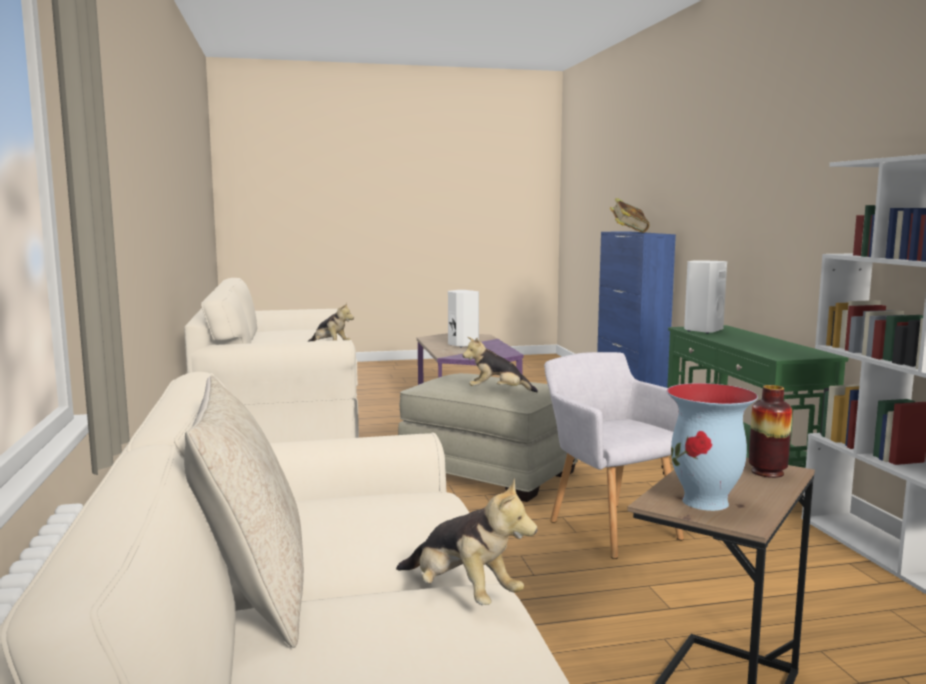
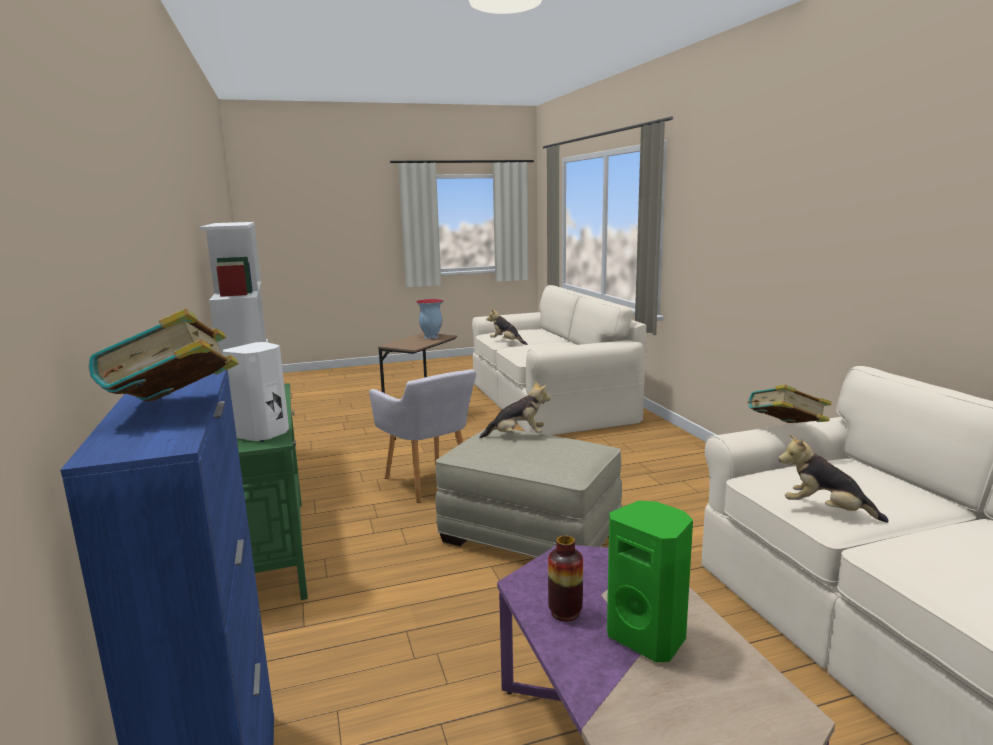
camera: 175 degrees right, 5 degrees up
beige pillow [184,375,304,648] -> none
white speaker [448,290,479,347] -> green speaker [607,501,693,663]
vase [749,385,792,478] -> vase moved to [548,535,583,622]
none -> book [748,385,832,423]

